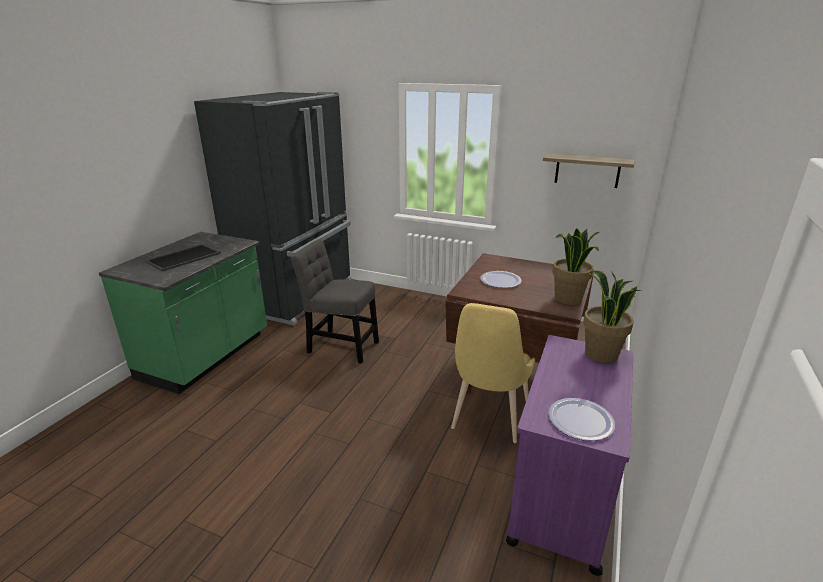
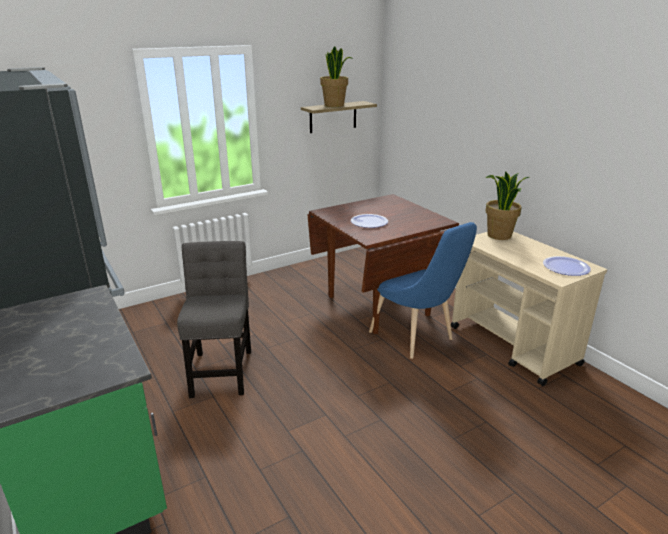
camera: 55 degrees left, 0 degrees up
tray [145,244,221,272] -> none
grey chair [291,239,379,364] -> grey chair turned 120 degrees clockwise [177,241,251,398]
yellow chair [451,303,535,443] -> blue chair [369,222,477,359]
purple cart [506,335,633,576] -> beige cart [451,231,607,386]
potted plant [552,228,599,305] -> potted plant moved to [320,47,353,107]

